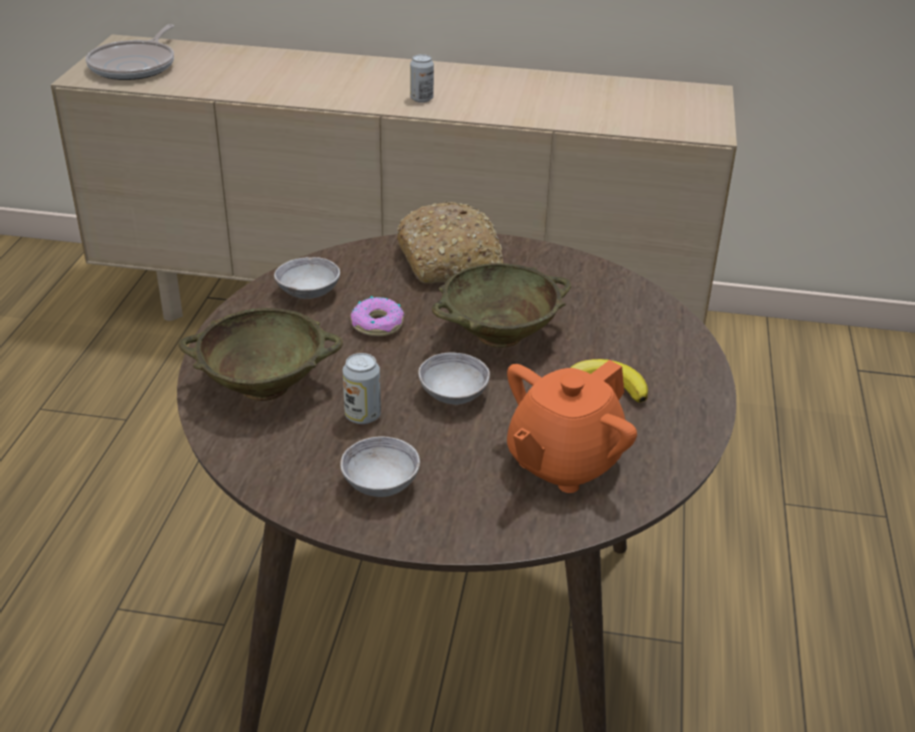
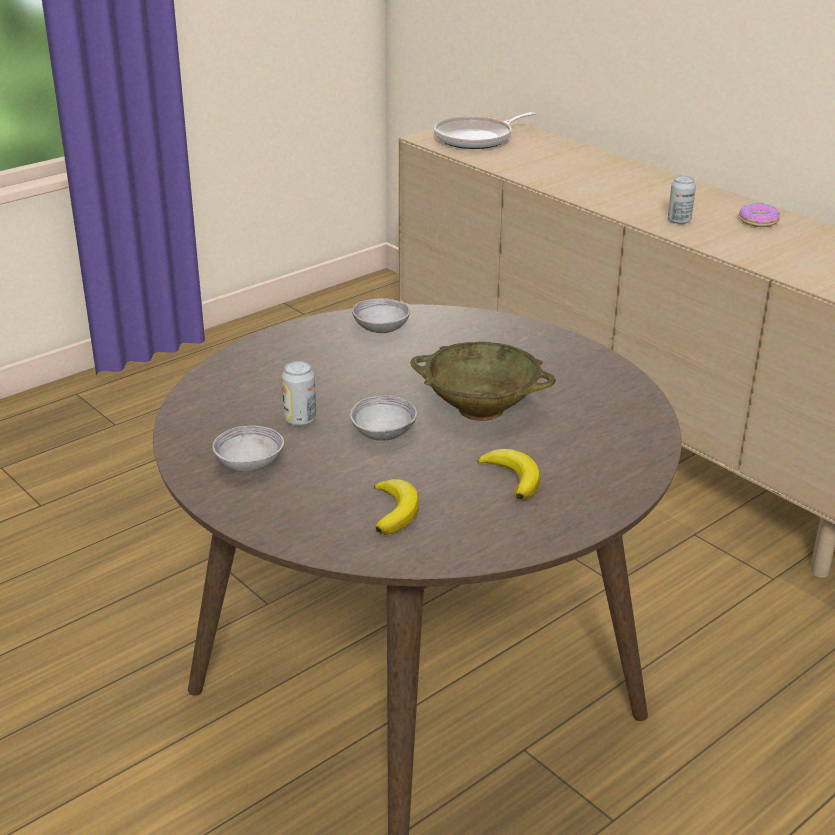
camera: 40 degrees right, 5 degrees down
beige bowl [178,308,343,401] -> none
donut [351,296,404,336] -> donut moved to [739,203,780,227]
bread [397,201,503,283] -> none
orange teapot [507,360,637,493] -> banana [374,479,419,535]

